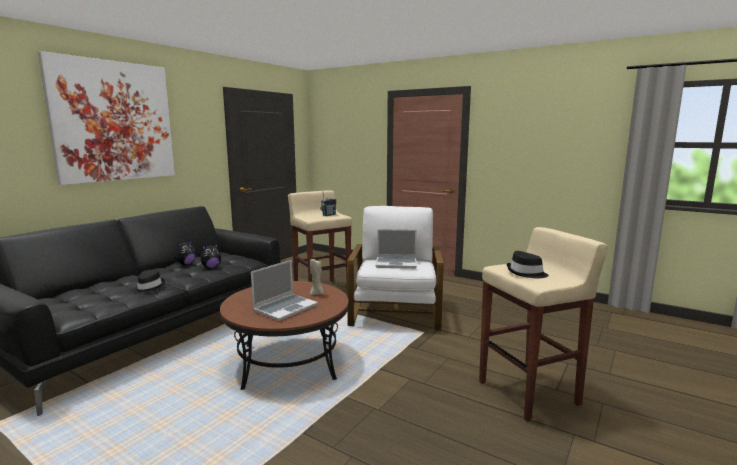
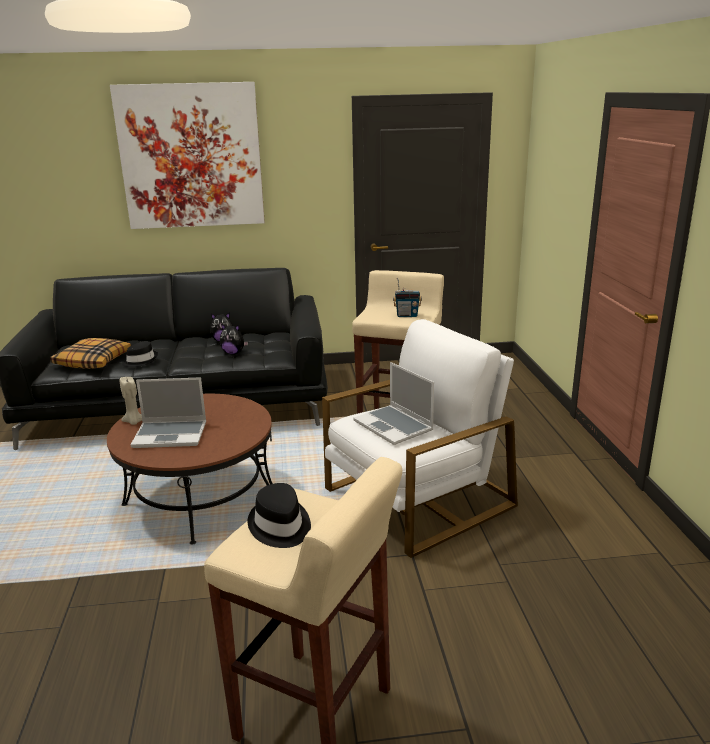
camera: 50 degrees right, 10 degrees up
beige candle [310,259,324,295] -> beige candle moved to [120,377,142,425]
none -> pillow [50,338,132,369]

